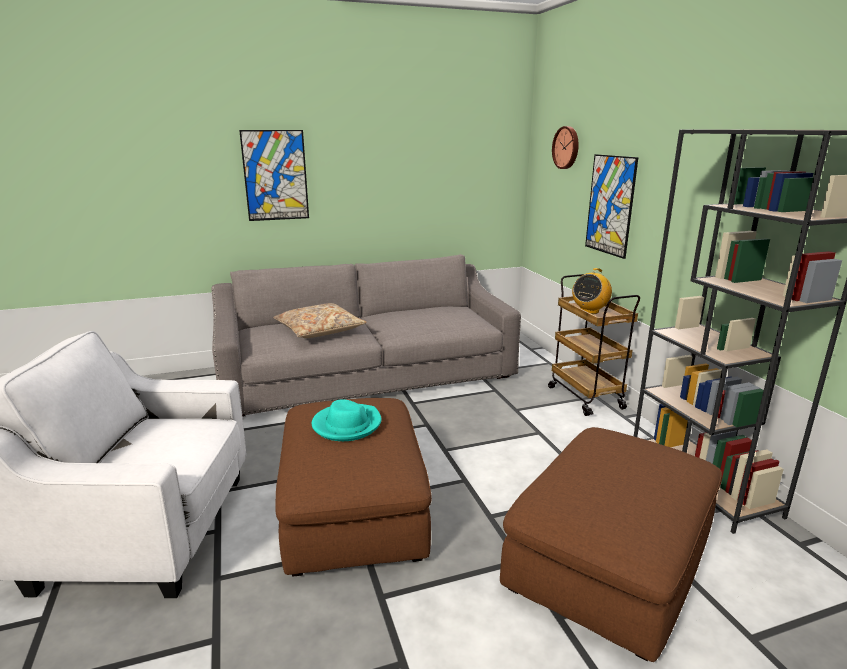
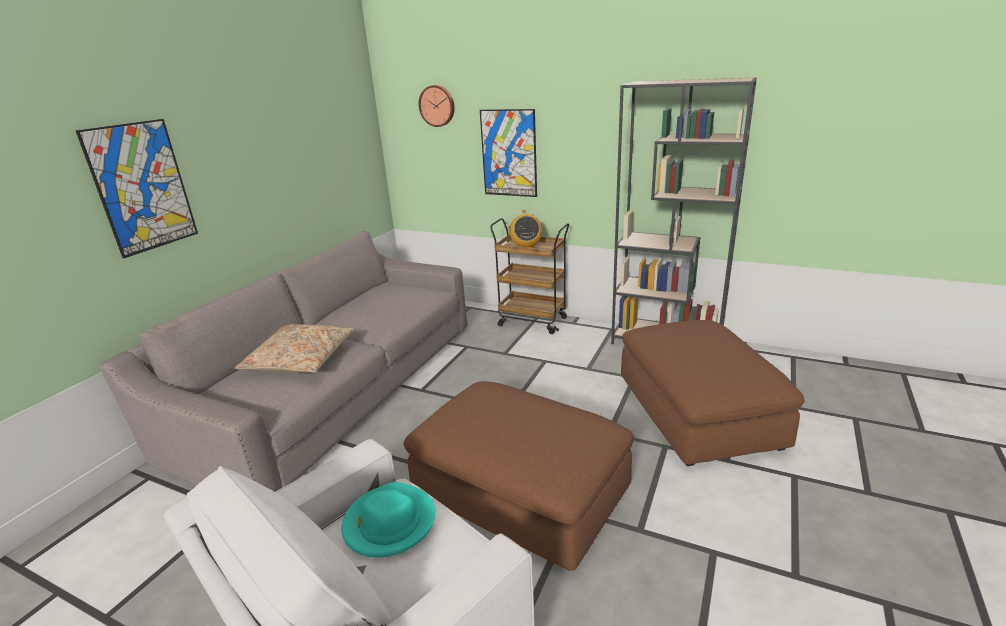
camera: 45 degrees left, 5 degrees up
turquoise hat [312,399,381,441] -> turquoise hat moved to [341,482,436,558]

